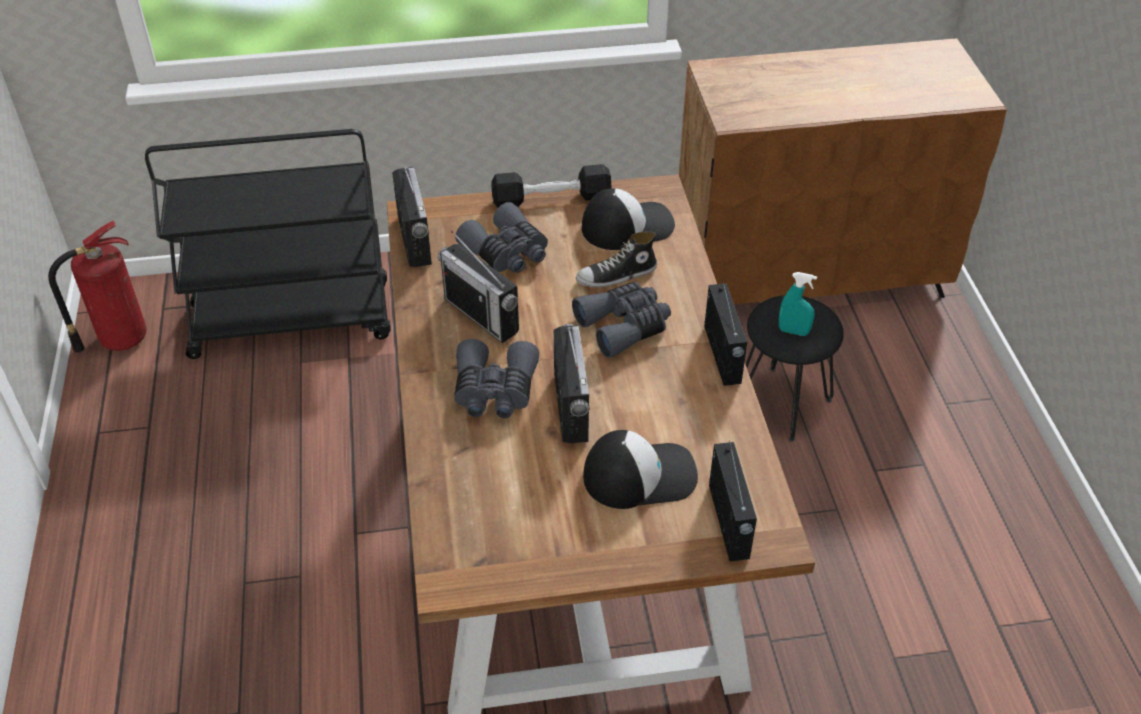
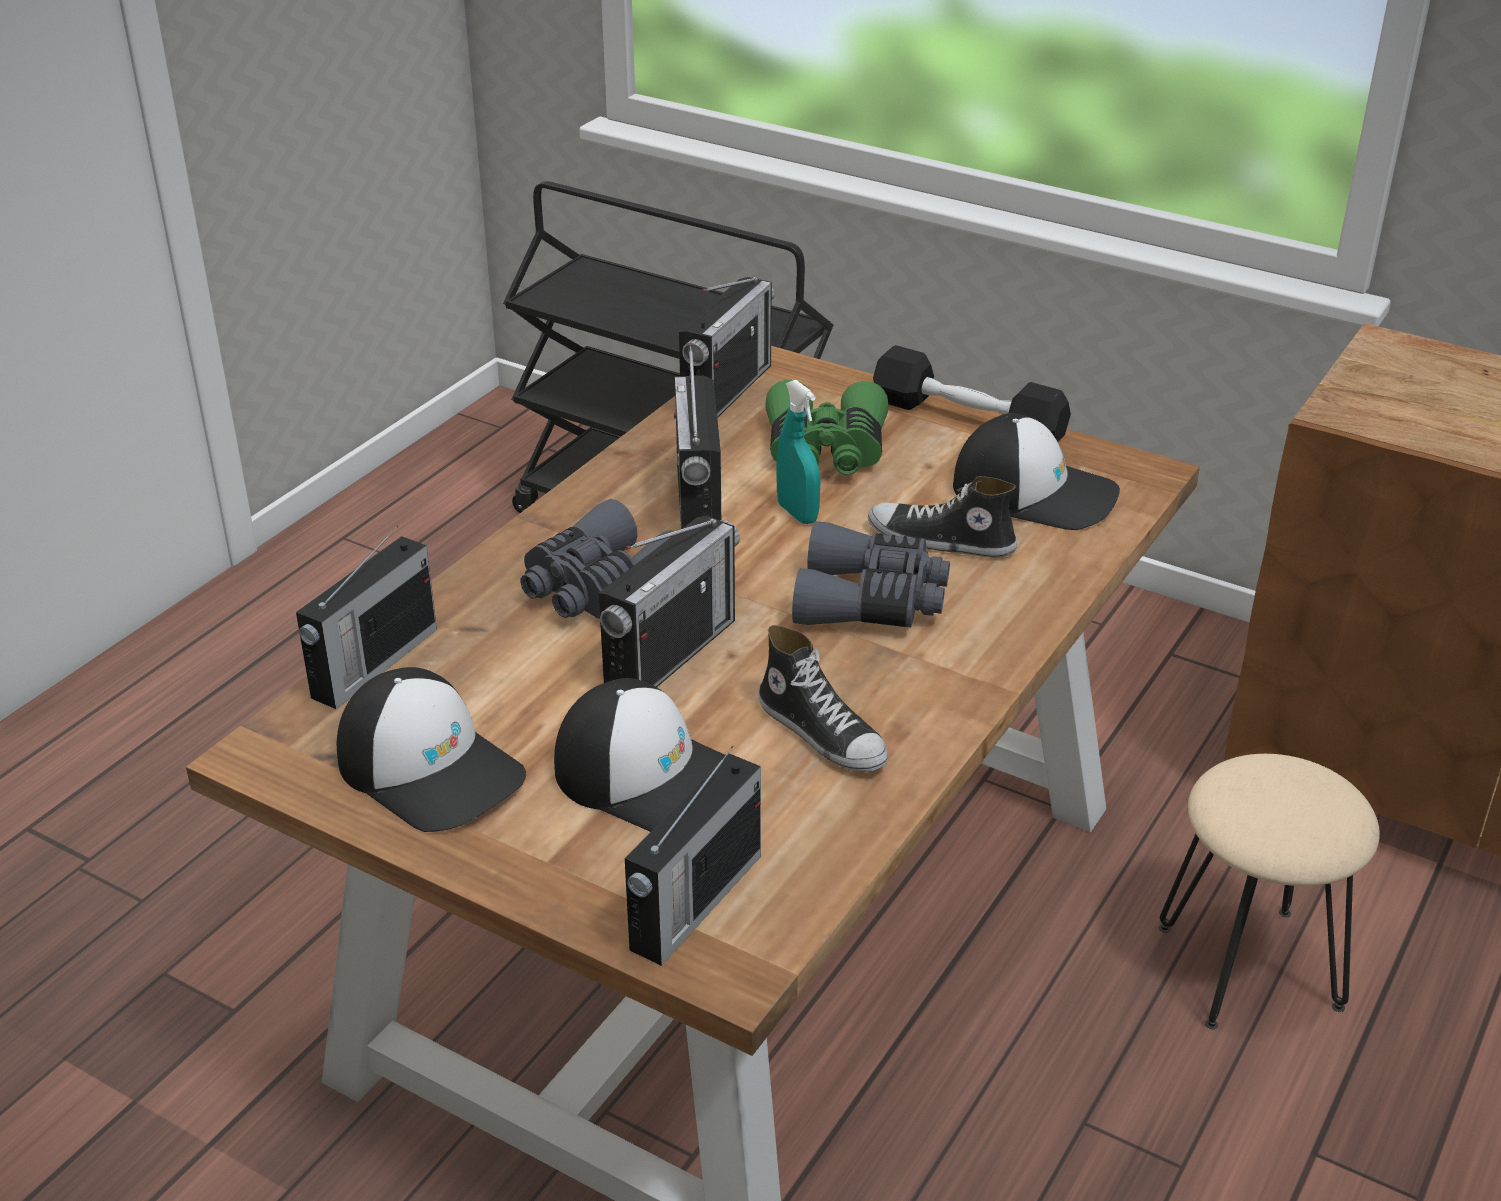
camera: 40 degrees right, 10 degrees down
fire extinguisher [48,221,146,353] -> none
grey binoculars [455,202,548,273] -> green binoculars [765,380,888,475]
radio [704,279,747,386] -> radio moved to [296,525,437,709]
black stool [746,295,844,442] -> beige stool [1159,754,1380,1029]
turquoise spray bottle [779,272,817,336] -> turquoise spray bottle moved to [776,380,821,524]
none -> cap [337,667,526,832]
none -> shoe [758,625,888,772]

